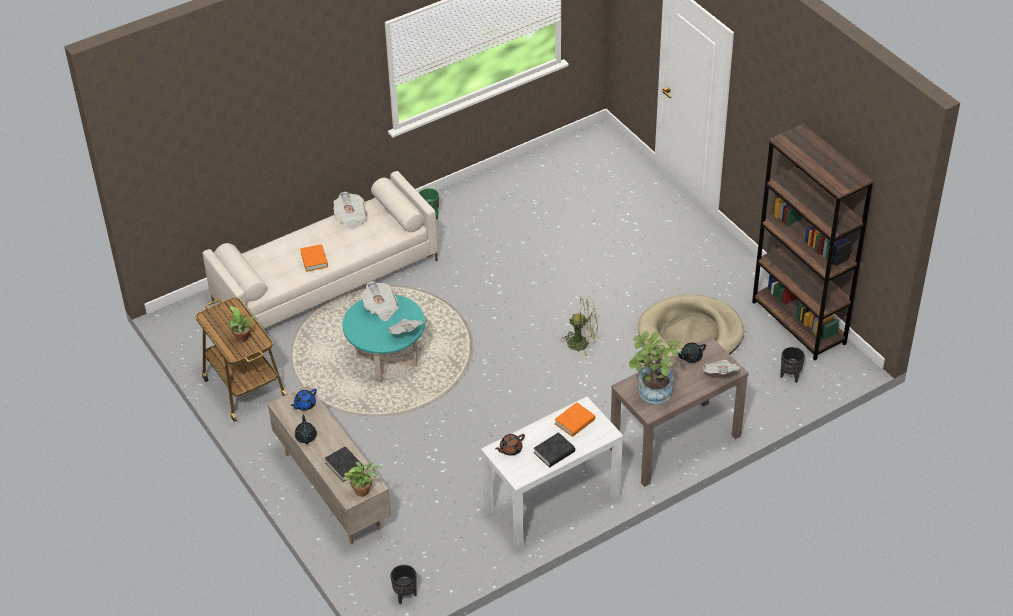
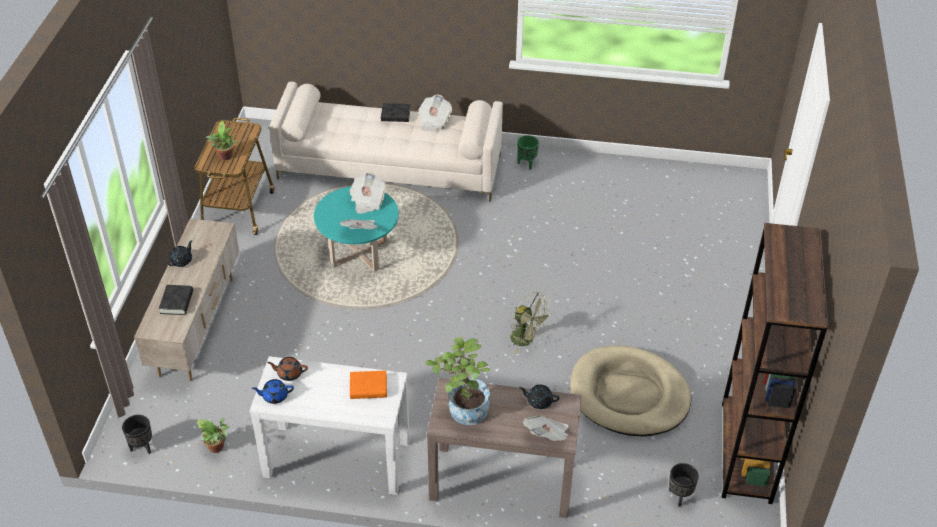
camera: 40 degrees right, 0 degrees up
blue teapot [290,388,317,410] -> blue teapot moved to [252,379,294,404]
orange book [300,244,328,272] -> none
potted plant [344,462,382,497] -> potted plant moved to [196,417,230,453]
black book [534,432,575,467] -> black book moved to [381,103,410,122]

